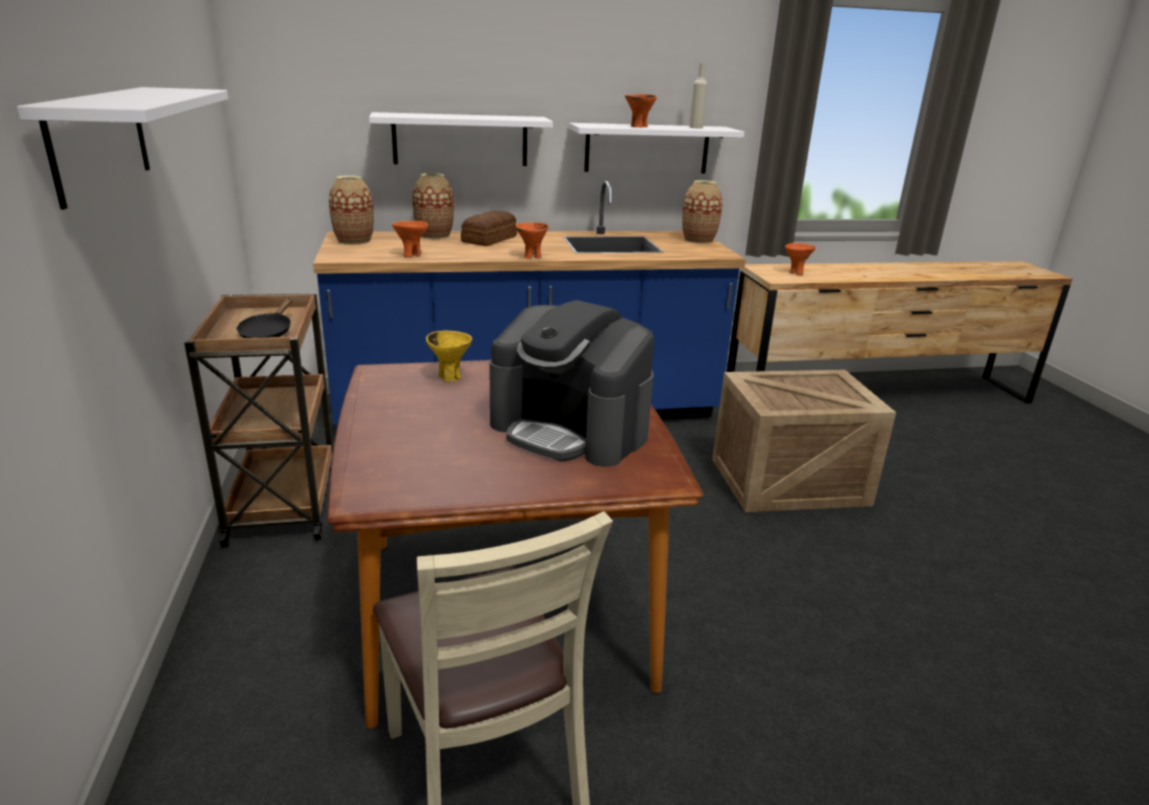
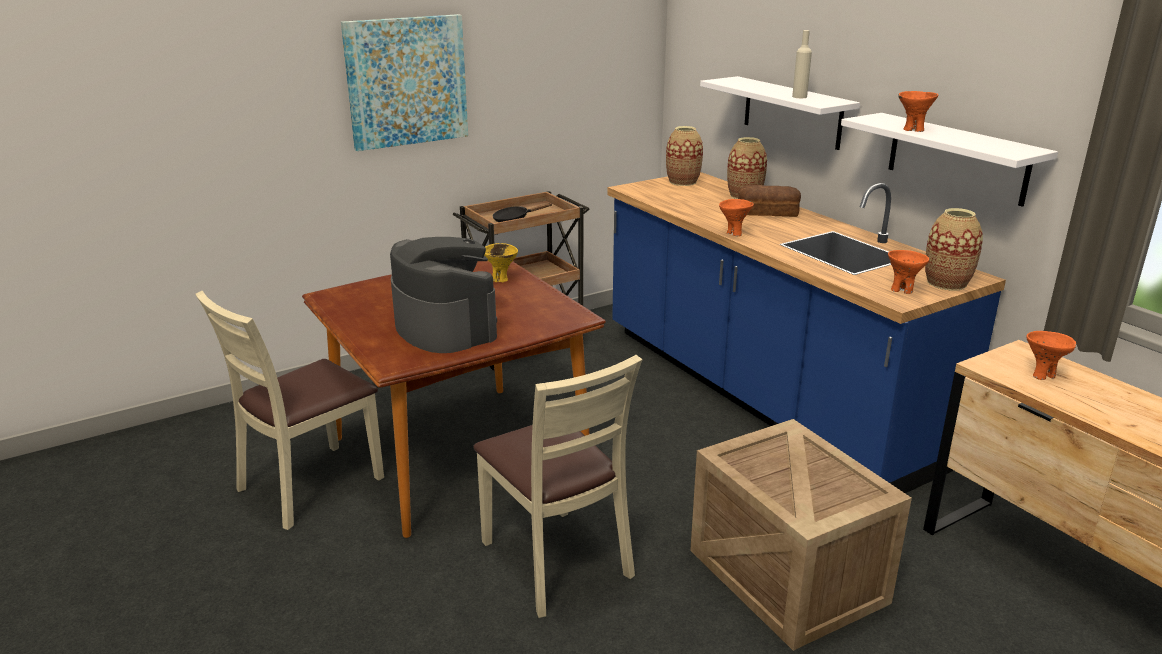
camera: 70 degrees right, 0 degrees up
white shelf [17,87,228,210] -> picture [341,14,468,151]
orange bowl [392,221,428,258] -> orange bowl moved to [888,250,930,294]
coffee machine [489,300,654,467] -> coffee machine turned 135 degrees clockwise [390,237,497,353]
beige bottle [689,63,708,129] -> beige bottle moved to [792,30,812,98]
none -> beige chair [473,355,642,618]

